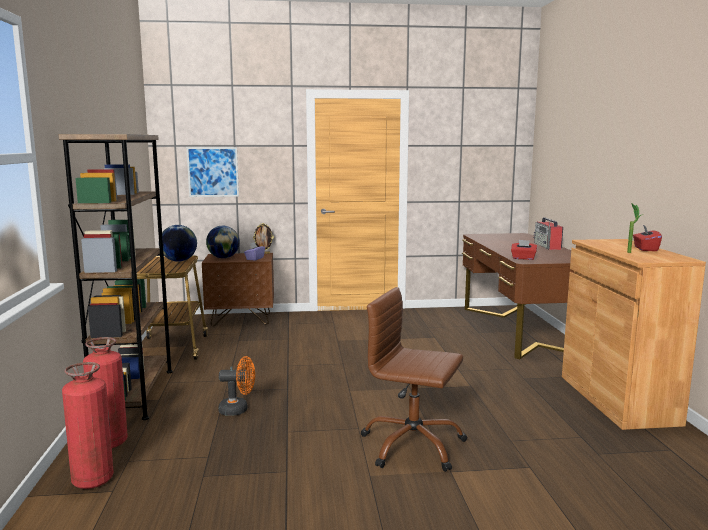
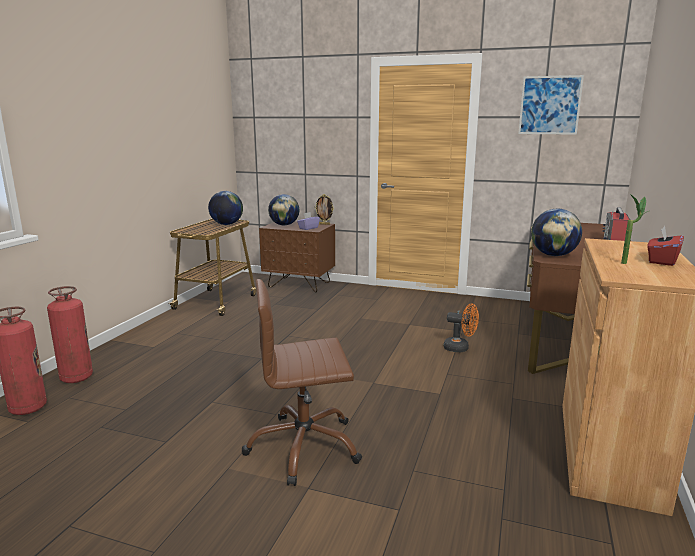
camera: 25 degrees right, 5 degrees up
brown bookcase [59,134,173,420] -> none
picture [187,147,239,197] -> picture moved to [518,75,584,135]
orange fan [218,356,255,416] -> orange fan moved to [443,304,479,352]
brown office chair [361,287,467,472] -> brown office chair turned 60 degrees counterclockwise [242,279,362,486]
red tissue box [511,240,537,260] -> globe [531,209,582,256]

